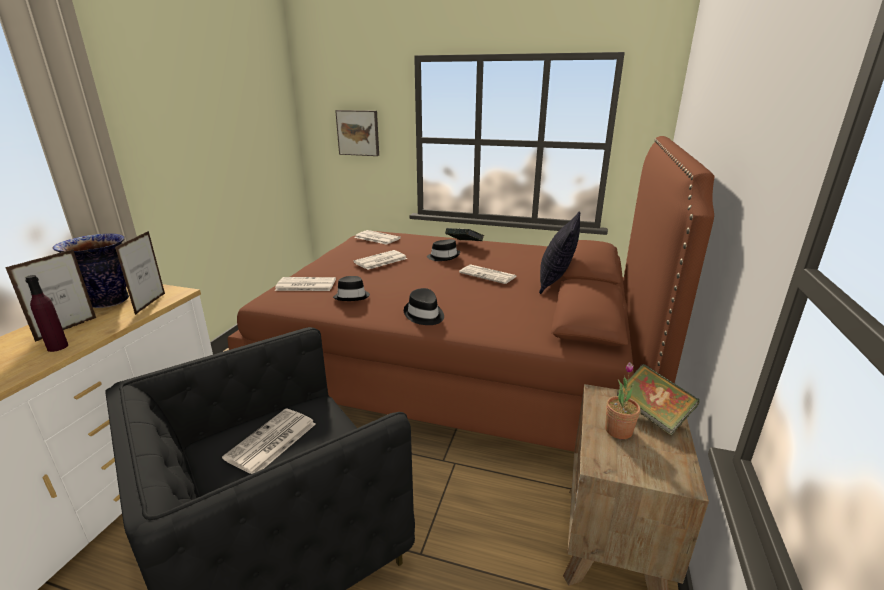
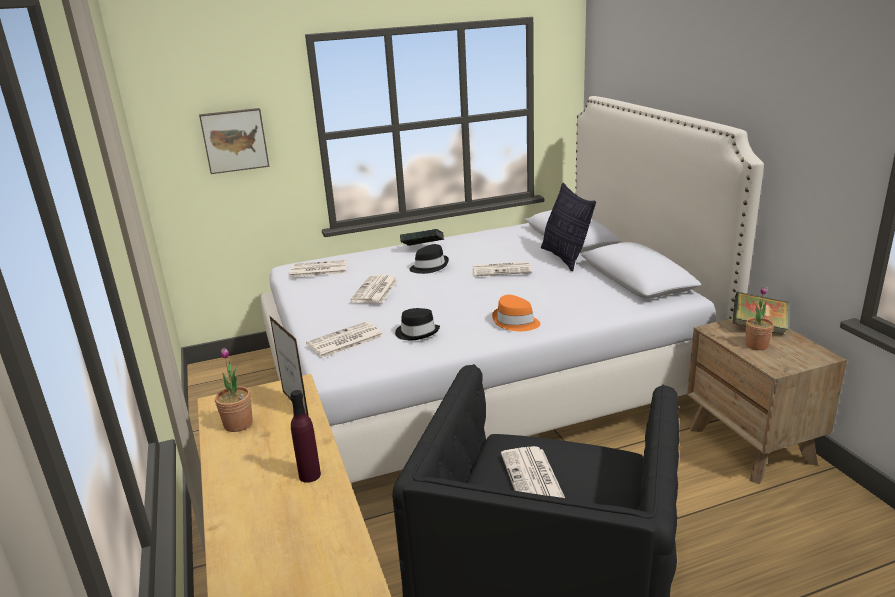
camera: 35 degrees left, 0 degrees up
picture frame [5,249,97,342] -> none
vase [52,233,129,308] -> potted plant [215,348,253,432]
brown bed [228,136,714,452] -> white bed [261,96,764,483]
black hat [404,288,444,325] -> orange hat [492,295,540,331]

